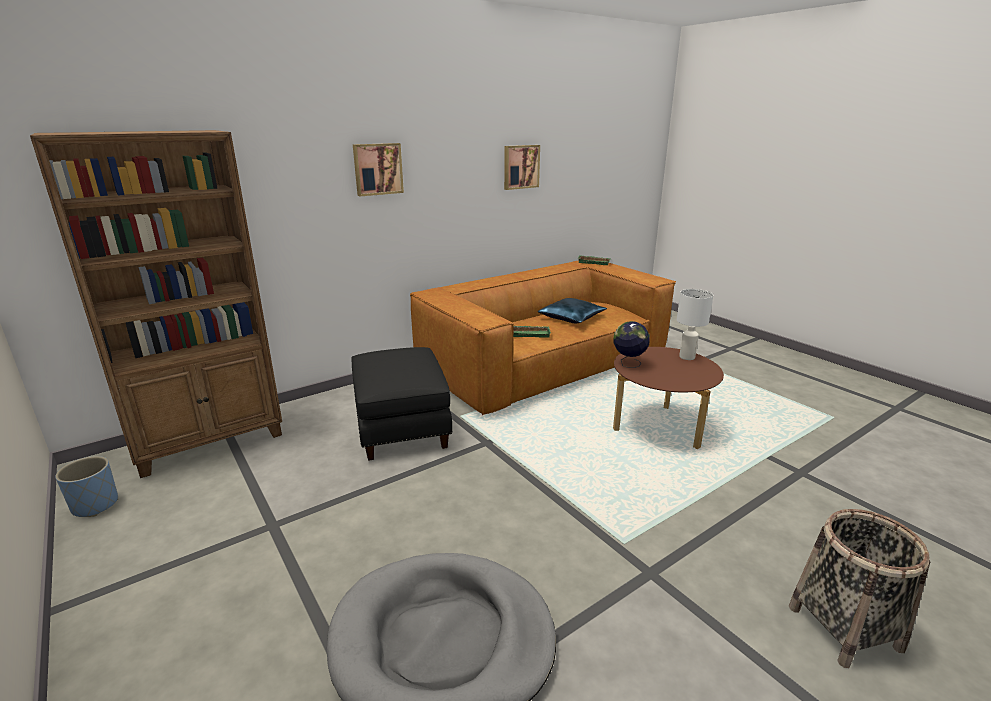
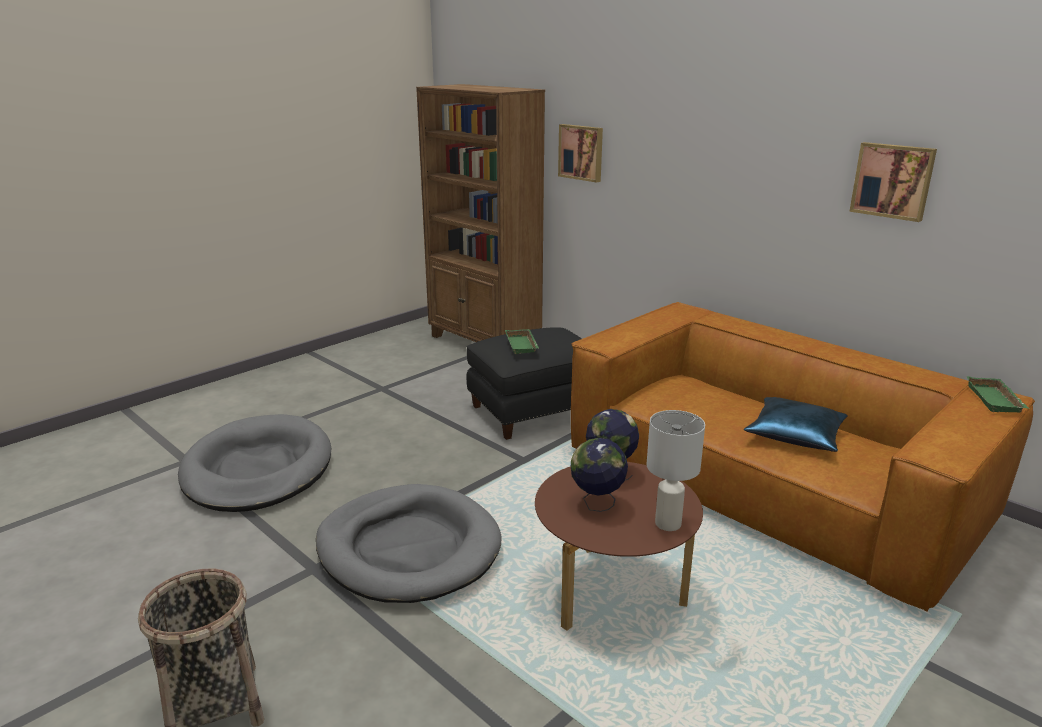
camera: 80 degrees right, 0 degrees up
blue planter [55,456,118,517] -> none
picture [353,143,404,196] -> picture moved to [558,124,603,183]
green tray [513,326,551,337] -> green tray moved to [505,329,539,354]
none -> grey dog bed [316,484,502,603]
none -> globe [571,438,628,512]

